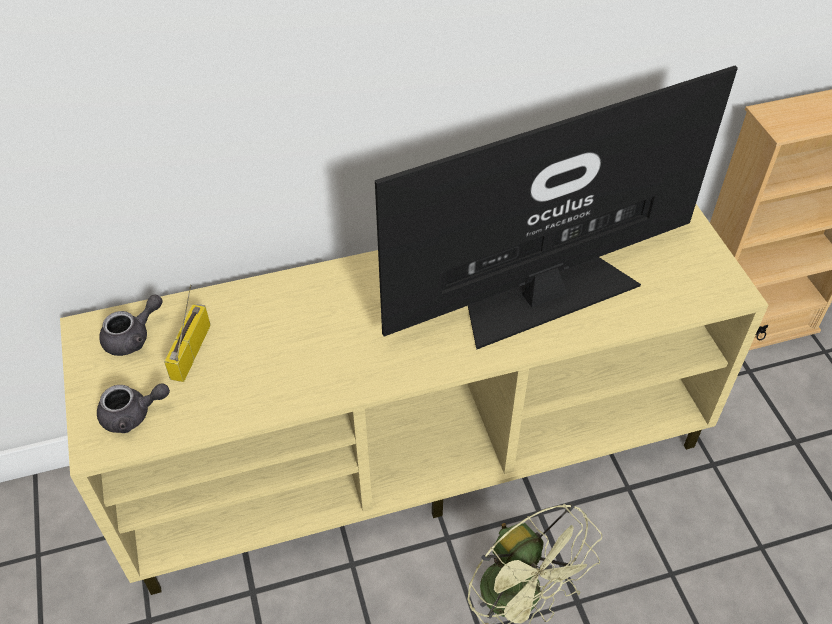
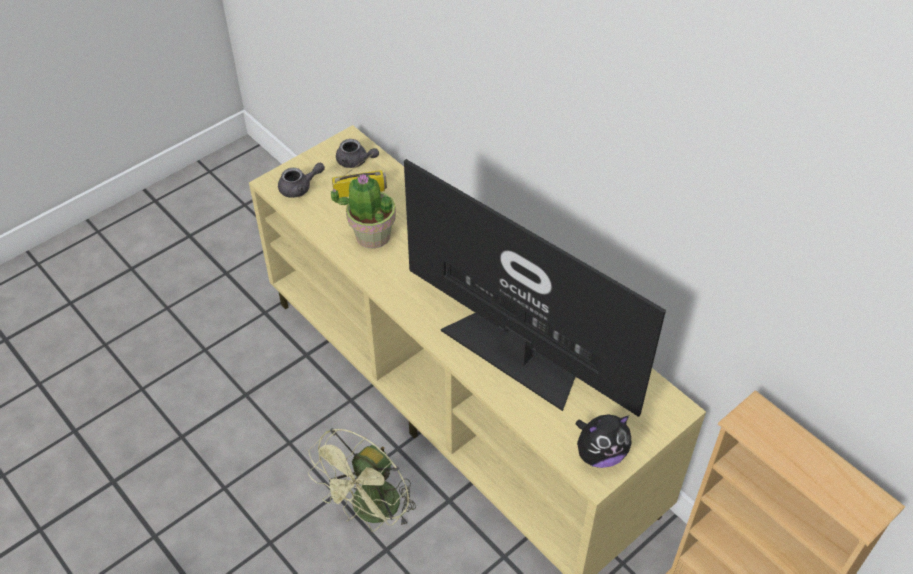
camera: 65 degrees right, 0 degrees up
grey teapot [97,383,170,433] -> grey teapot turned 75 degrees counterclockwise [278,163,325,198]
none -> potted plant [331,174,396,249]
none -> plush toy [575,415,631,468]

